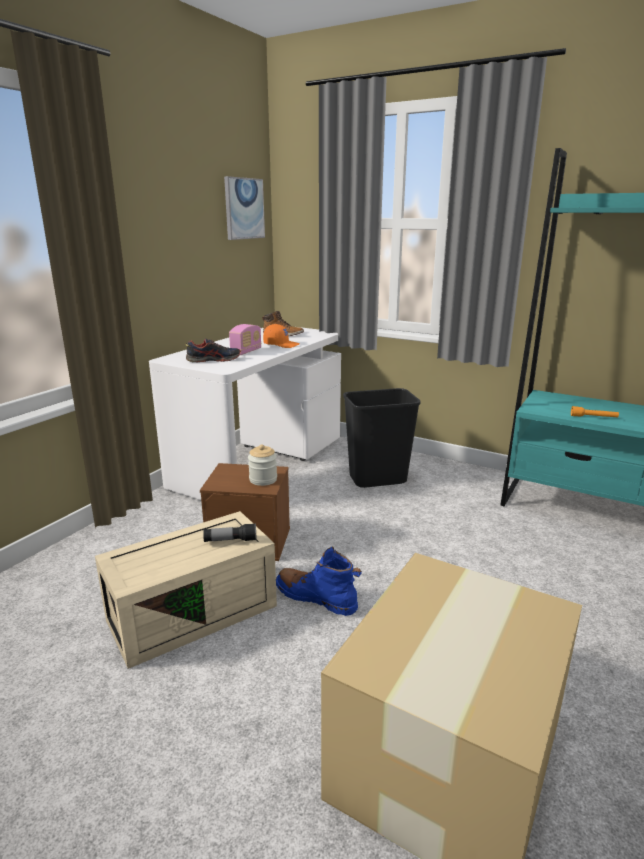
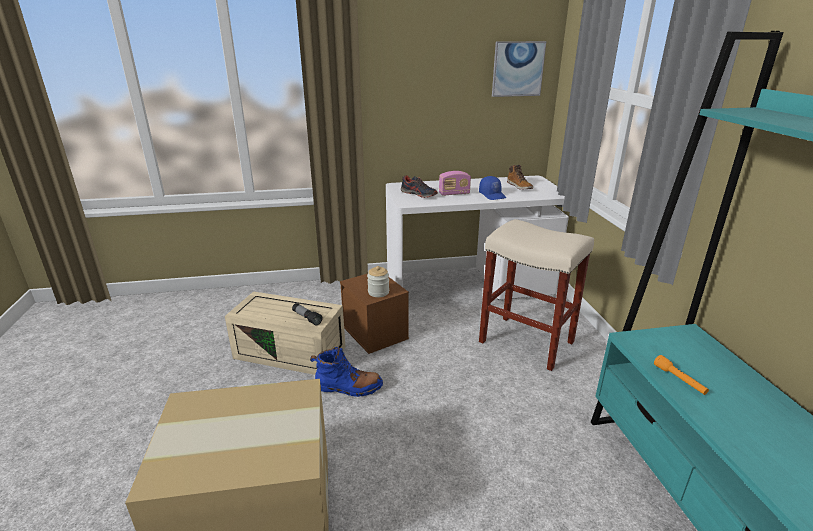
camera: 50 degrees right, 5 degrees up
orange cap [263,324,300,348] -> blue cap [479,176,506,200]
blue boot [276,547,362,616] -> blue boot turned 105 degrees clockwise [310,347,383,397]
black trash can [343,388,421,488] -> beige stool [479,219,594,371]

